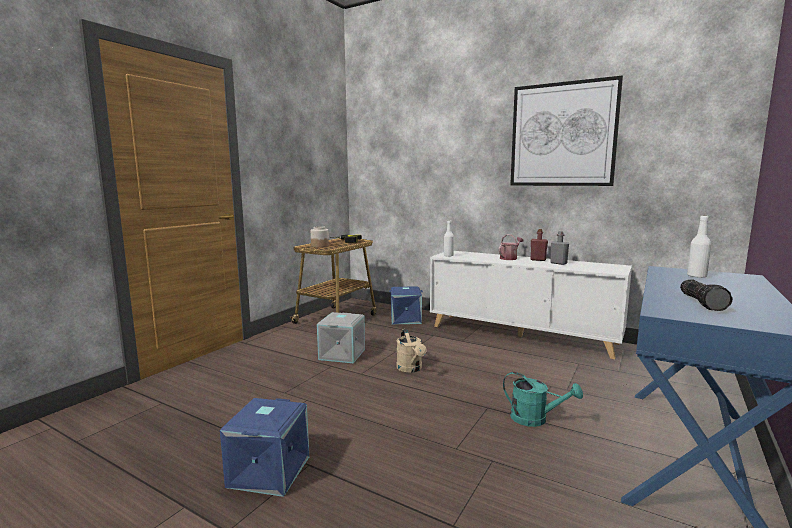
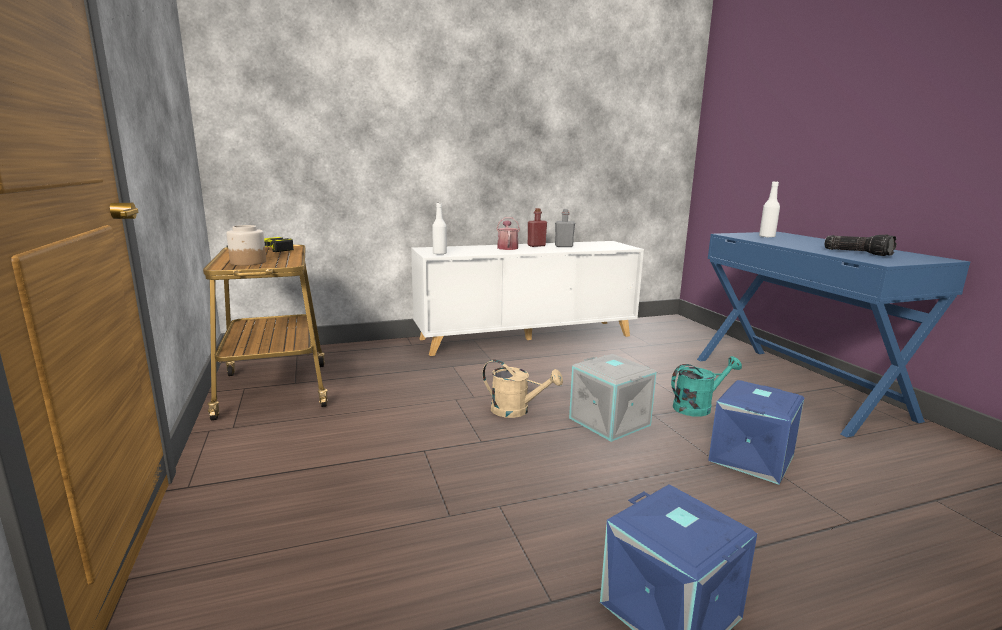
camera: 50 degrees left, 5 degrees up
grey storage box [317,312,365,364] -> grey storage box moved to [569,354,656,442]
blue storage box [389,286,423,324] -> blue storage box moved to [708,380,804,485]
picture [510,75,623,186] -> none

